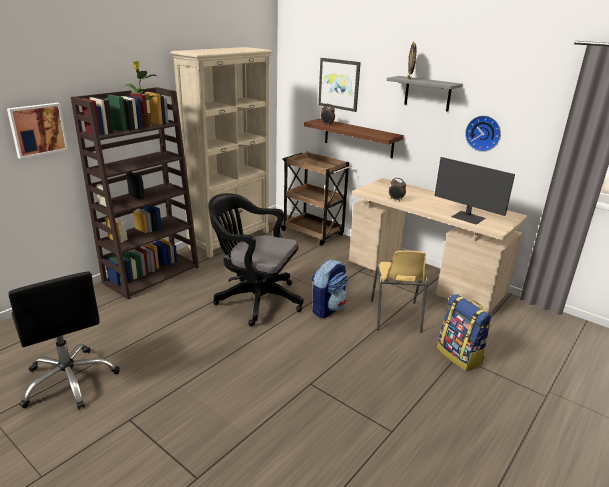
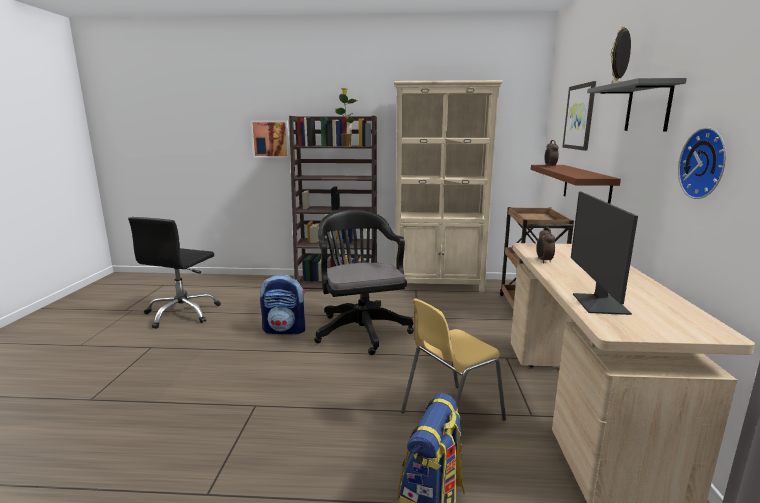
camera: 55 degrees right, 10 degrees down
backpack [312,259,348,318] -> backpack moved to [260,275,305,334]

